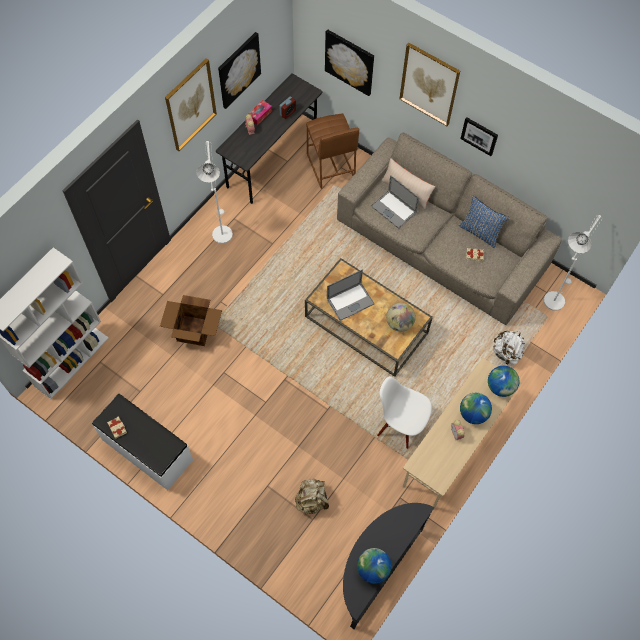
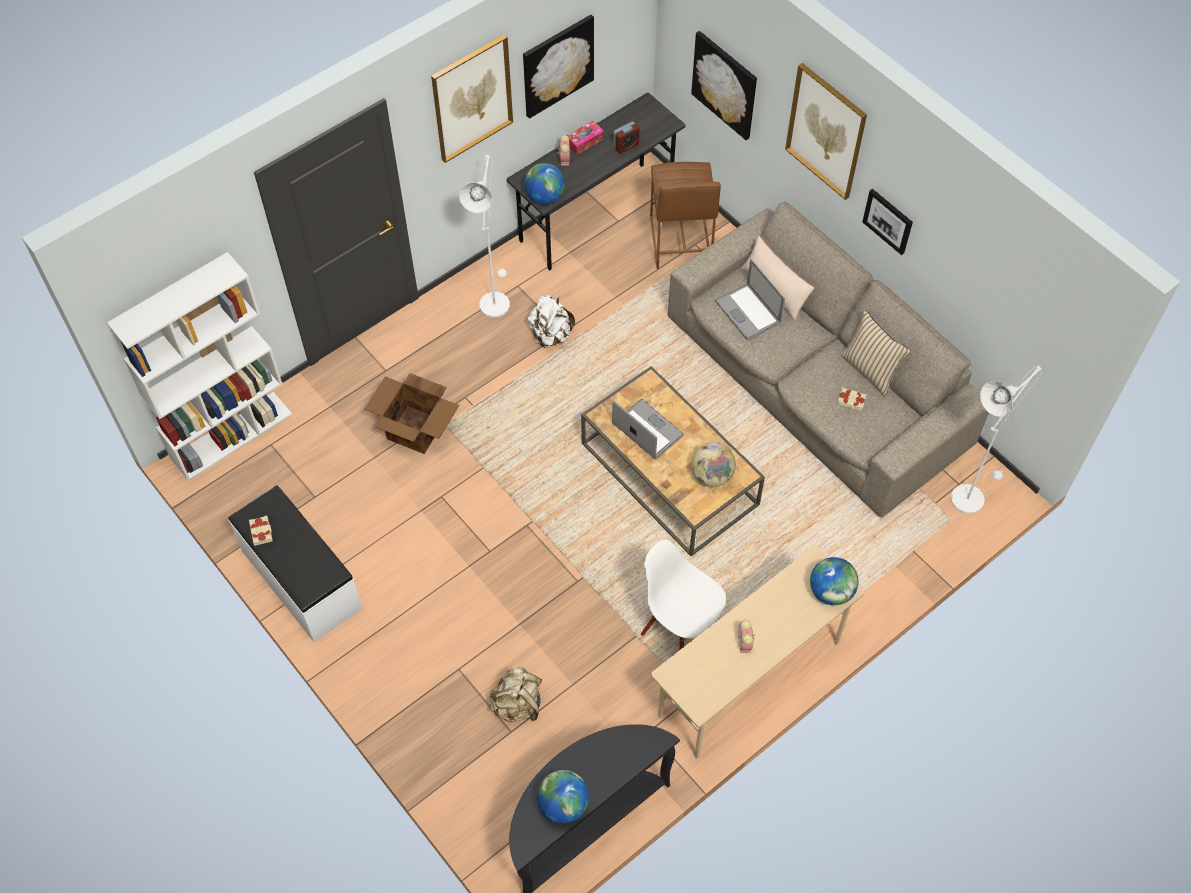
camera: 15 degrees right, 5 degrees down
laptop [327,270,374,321] -> laptop turned 120 degrees counterclockwise [612,399,684,459]
blue pillow [459,196,510,249] -> beige pillow [840,309,911,397]
globe [460,393,492,424] -> globe moved to [524,163,565,204]
white backpack [493,331,525,364] -> white backpack moved to [528,295,575,347]

